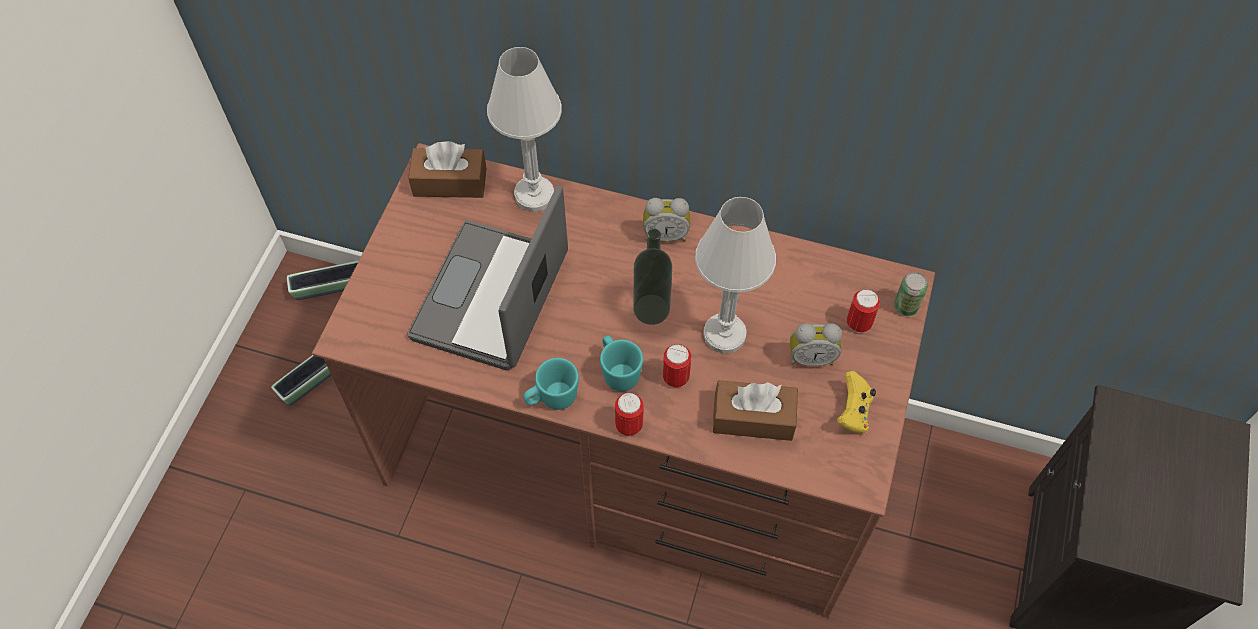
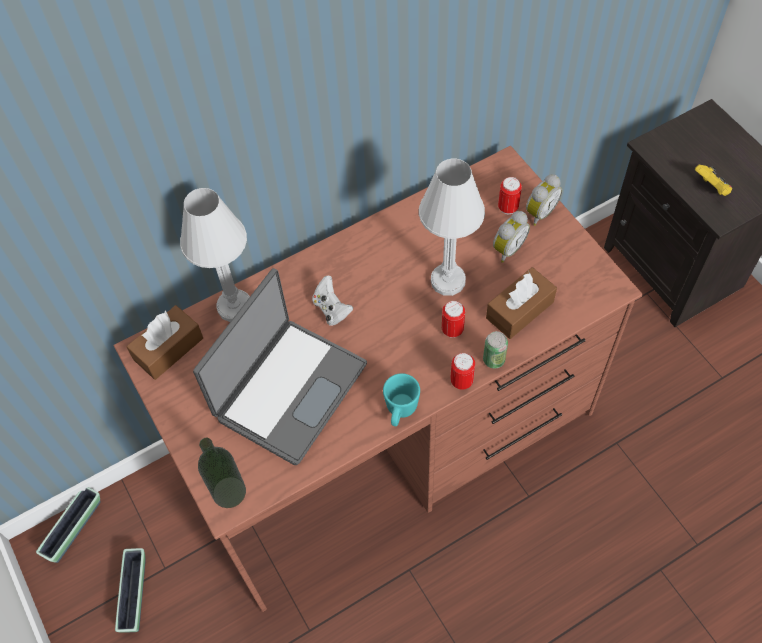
camera: 45 degrees left, 0 degrees up
laptop [408,185,568,371] -> laptop turned 120 degrees counterclockwise [193,268,367,465]
turquoise mug [600,336,643,391] -> none
bottle [633,229,672,325] -> bottle moved to [198,438,246,508]
alarm clock [643,198,690,242] -> alarm clock moved to [526,174,562,226]
yellow game controller [837,371,876,434] -> yellow game controller moved to [695,165,732,196]
can [894,272,928,316] -> can moved to [483,331,508,369]
none -> white game controller [312,276,353,326]

